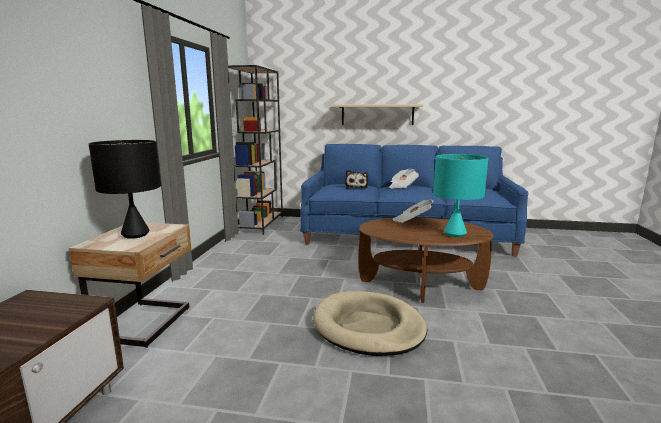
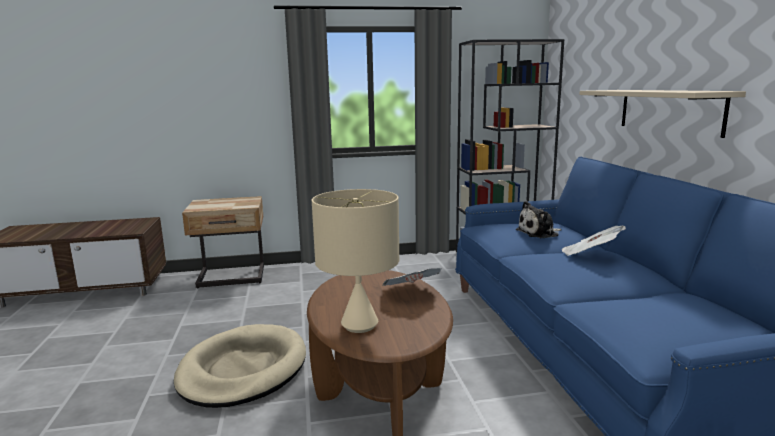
camera: 70 degrees right, 0 degrees up
black table lamp [89,140,161,239] -> none
turquoise table lamp [433,154,488,237] -> beige table lamp [312,189,399,333]

